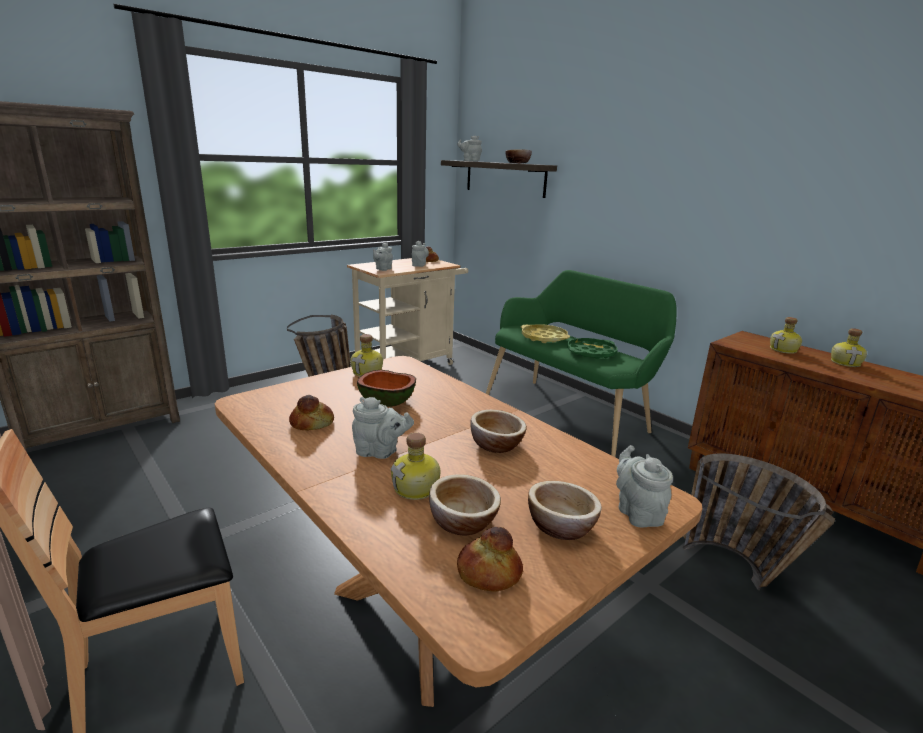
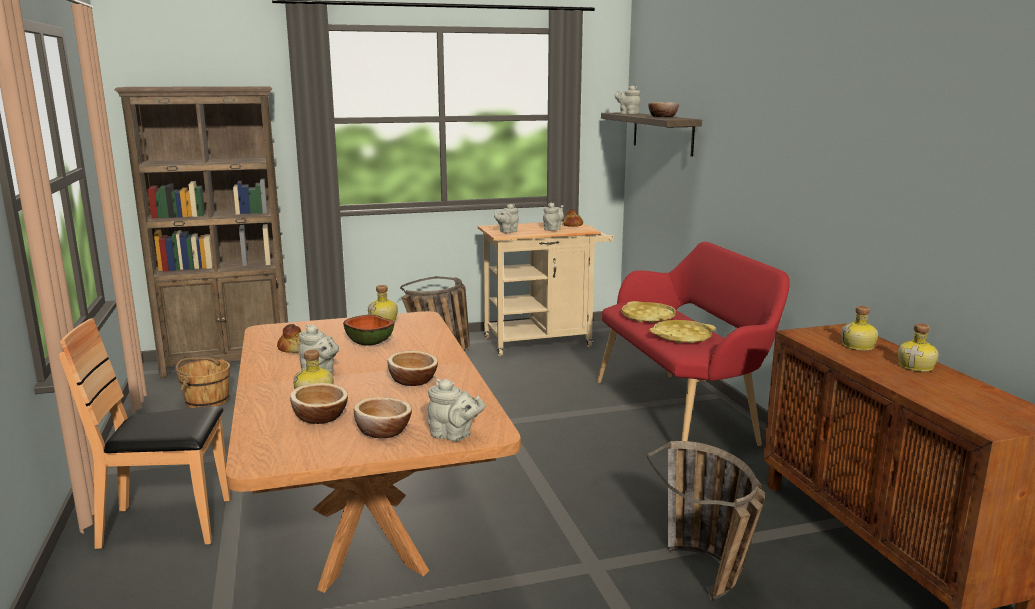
camera: 25 degrees right, 5 degrees down
bread [457,527,523,592] -> none
green bench [486,270,677,457] -> red bench [597,242,790,446]
green tray [567,338,618,359] -> yellow tray [649,320,716,344]
grey teapot [616,445,673,528] -> grey teapot turned 105 degrees clockwise [428,379,485,441]
none -> brown bucket [175,357,230,408]

